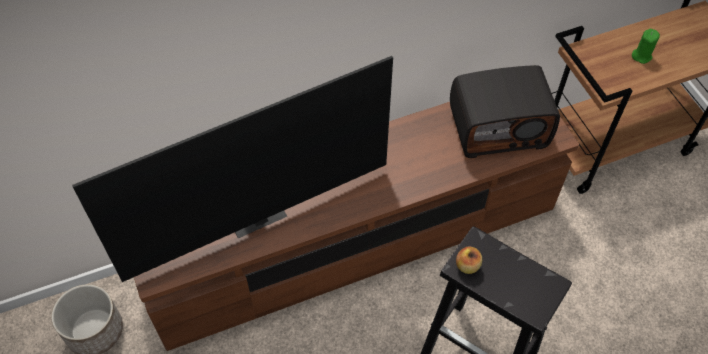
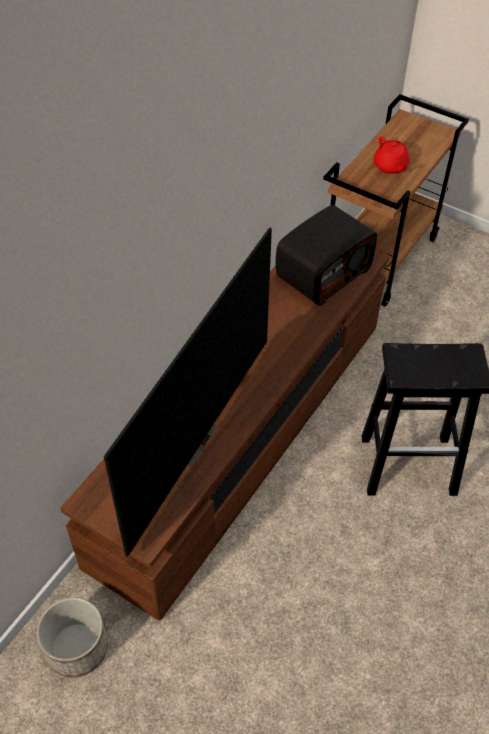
camera: 35 degrees left, 5 degrees down
apple [456,247,482,274] -> none
green candle [632,29,660,64] -> red teapot [374,136,410,174]

